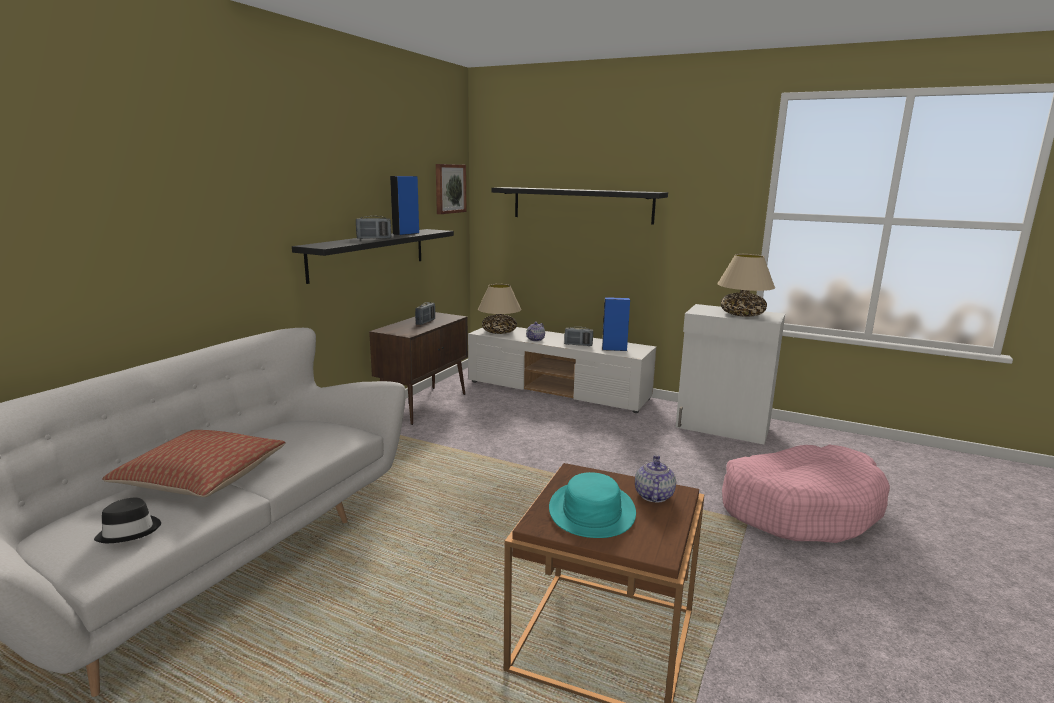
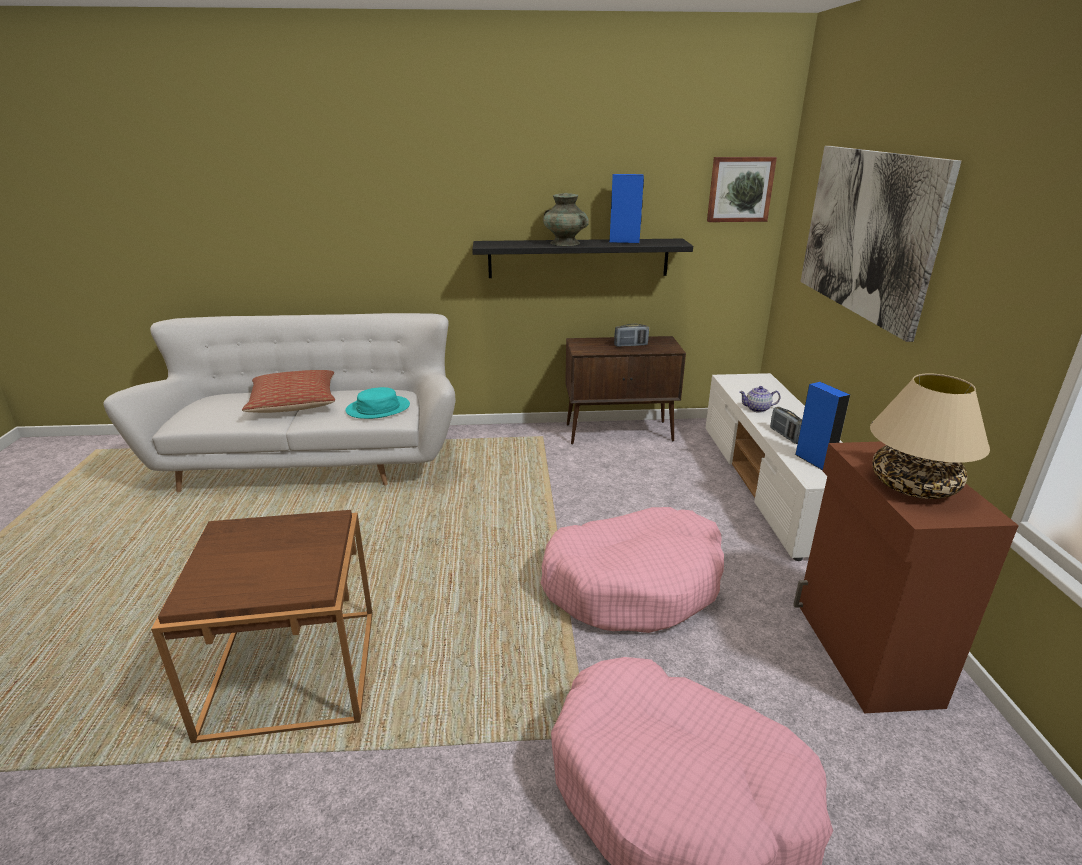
camera: 60 degrees right, 10 degrees up
black hat [94,497,161,543] -> none
radio [356,216,391,239] -> turquoise vase [543,193,589,246]
beige table lamp [478,284,521,334] -> none
black shelf [491,187,668,225] -> picture [800,146,962,342]
turquoise hat [549,472,636,538] -> turquoise hat moved to [345,387,410,419]
teapot [635,455,676,503] -> none
white cabinet [676,304,785,444] -> brown cabinet [793,442,1019,713]
none -> pink dog bed [540,507,724,633]

